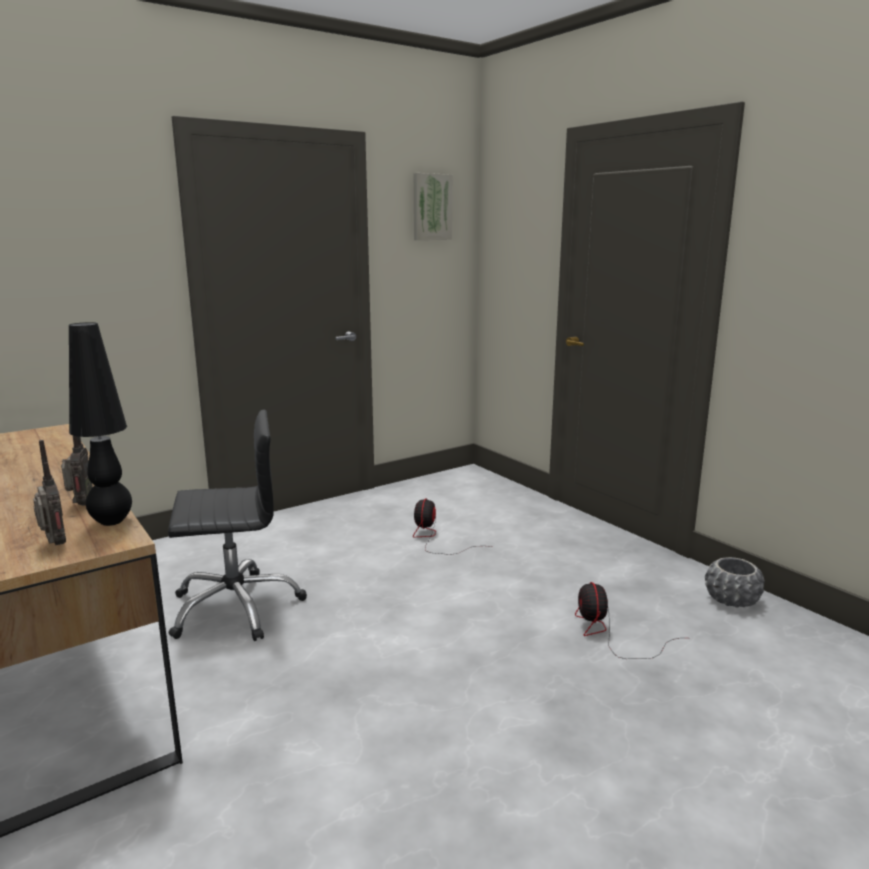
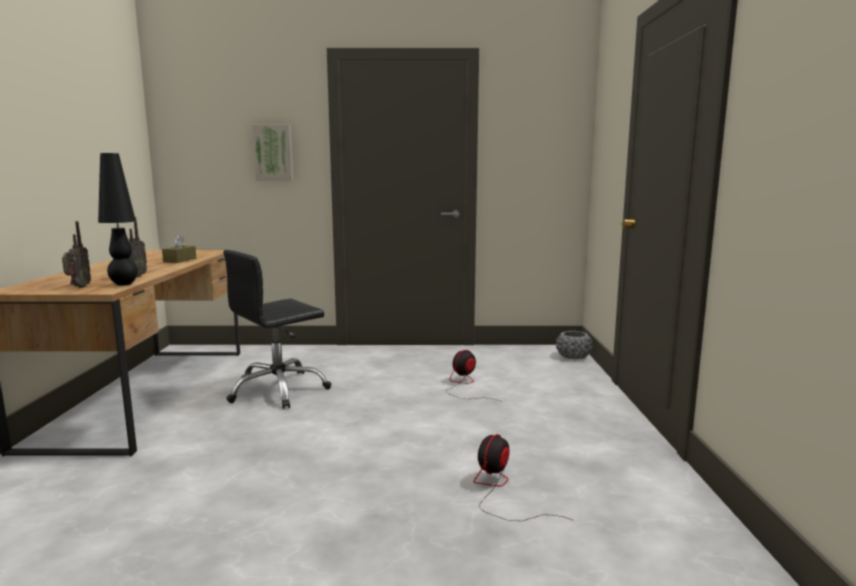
camera: 35 degrees right, 5 degrees down
black office chair [168,410,307,641] -> black office chair turned 120 degrees clockwise [223,250,332,409]
picture [414,173,452,240] -> picture moved to [252,125,293,181]
grey planter [705,557,765,607] -> grey planter moved to [556,331,593,359]
none -> brown tissue box [162,235,196,263]

